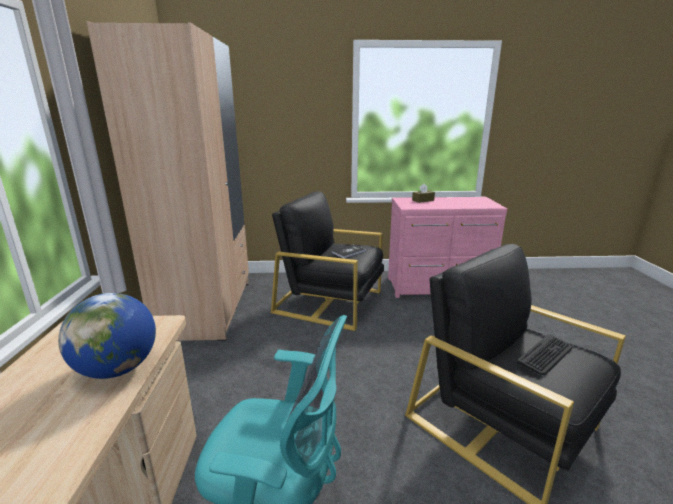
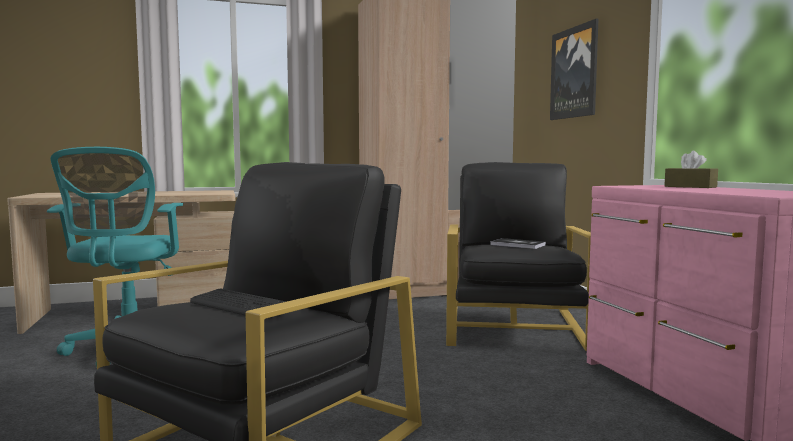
camera: 75 degrees right, 15 degrees down
globe [58,293,156,379] -> none
none -> picture [550,19,598,120]

